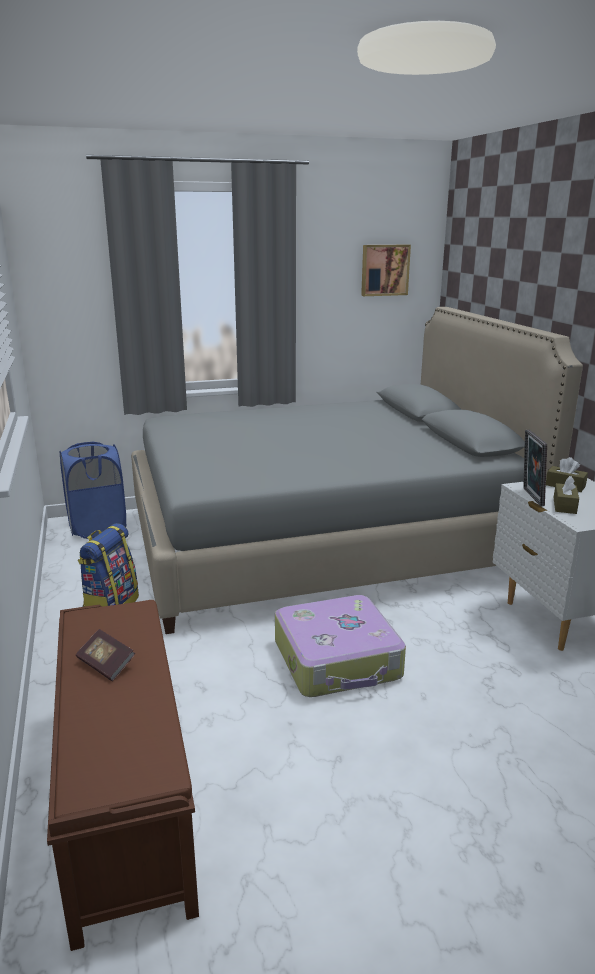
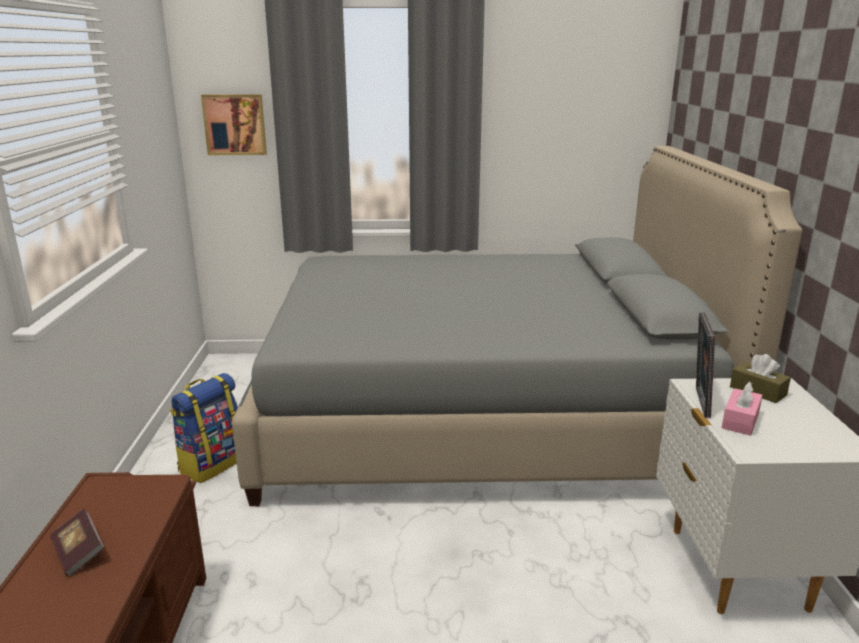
camera: 15 degrees right, 0 degrees up
blue laundry basket [60,441,126,539] -> none
suitcase [275,595,406,697] -> none
picture [361,245,411,296] -> picture moved to [201,94,267,155]
brown tissue box [554,476,579,514] -> pink tissue box [722,382,762,436]

